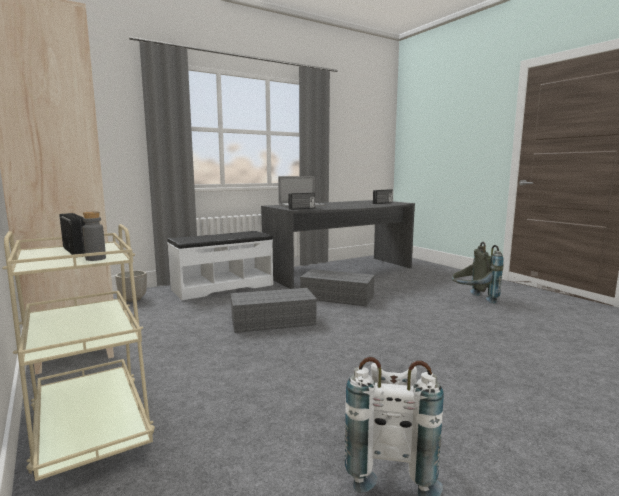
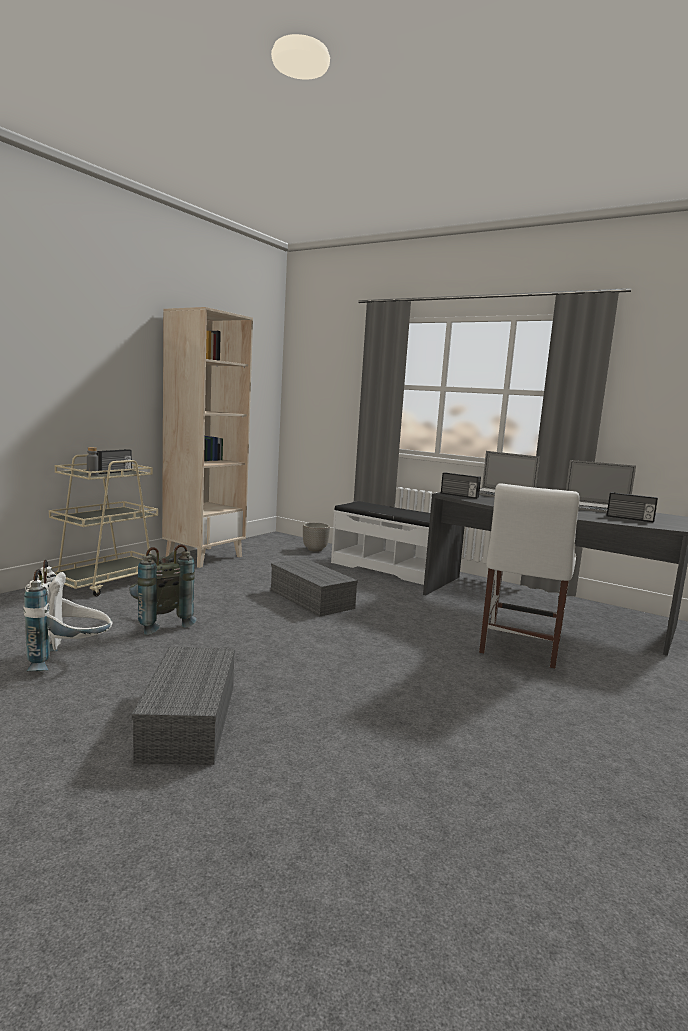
camera: 65 degrees right, 0 degrees up
grey storage box [300,269,375,306] -> grey storage box moved to [132,646,235,765]
grey backpack [452,242,504,304] -> grey backpack moved to [129,544,197,635]
none -> white chair [479,483,580,668]
none -> laptop [566,460,636,513]

